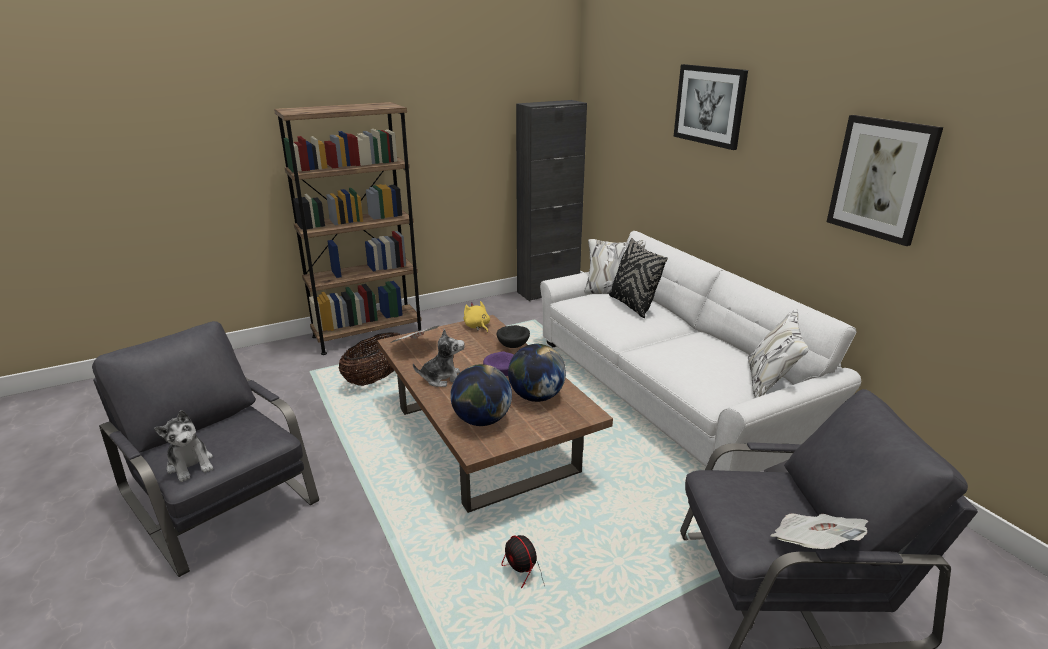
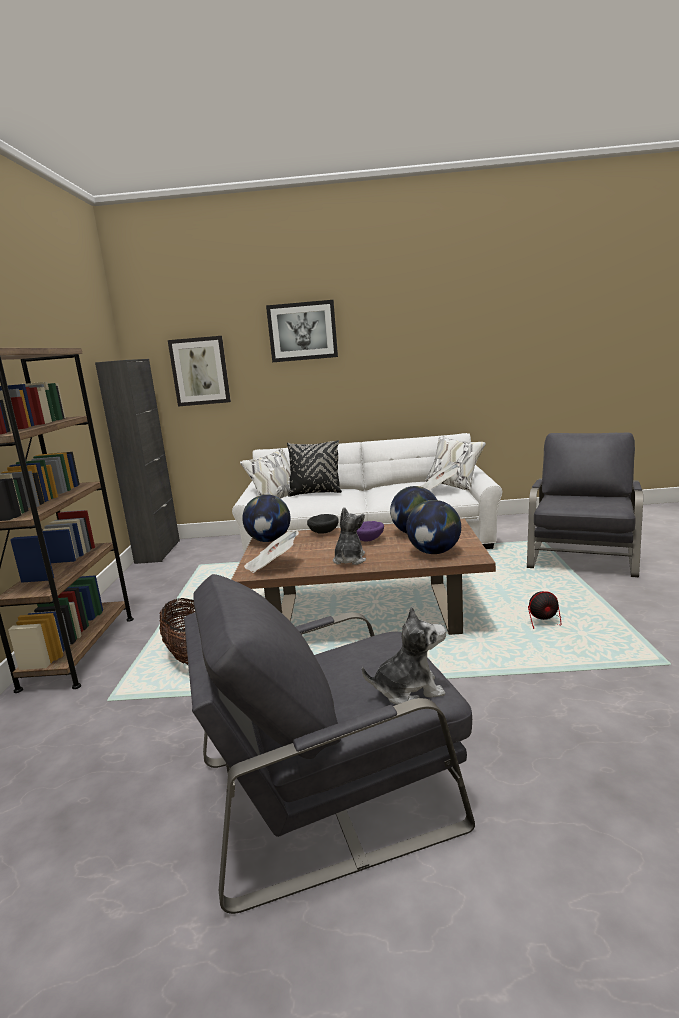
camera: 60 degrees left, 10 degrees down
yellow plush toy [464,301,490,333] -> globe [242,494,291,542]
newspaper [771,513,869,549] -> newspaper moved to [420,463,460,490]
picture [827,115,943,246] -> picture moved to [168,336,231,407]

